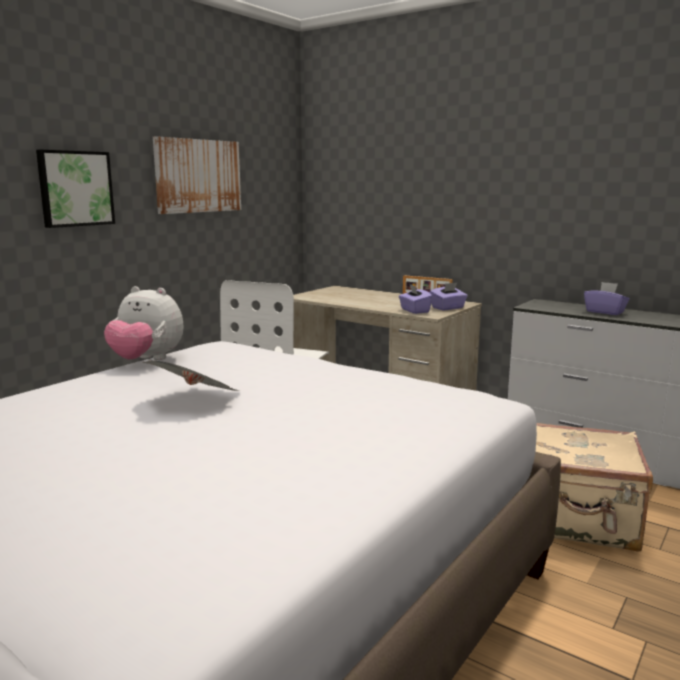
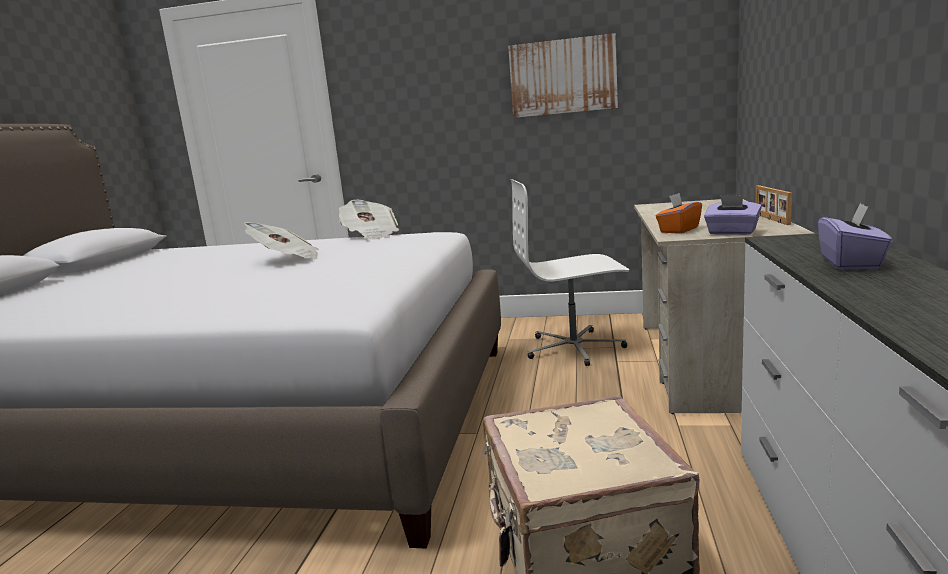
camera: 65 degrees right, 0 degrees up
picture [36,149,115,228] -> none
plush toy [104,286,183,360] -> newspaper [339,200,399,240]
purple tissue box [399,284,433,314] -> orange tissue box [656,193,702,234]

